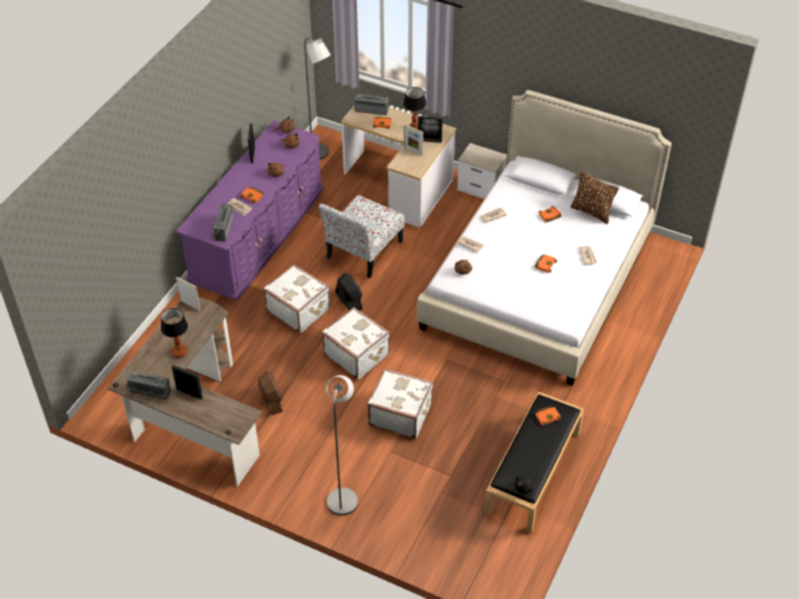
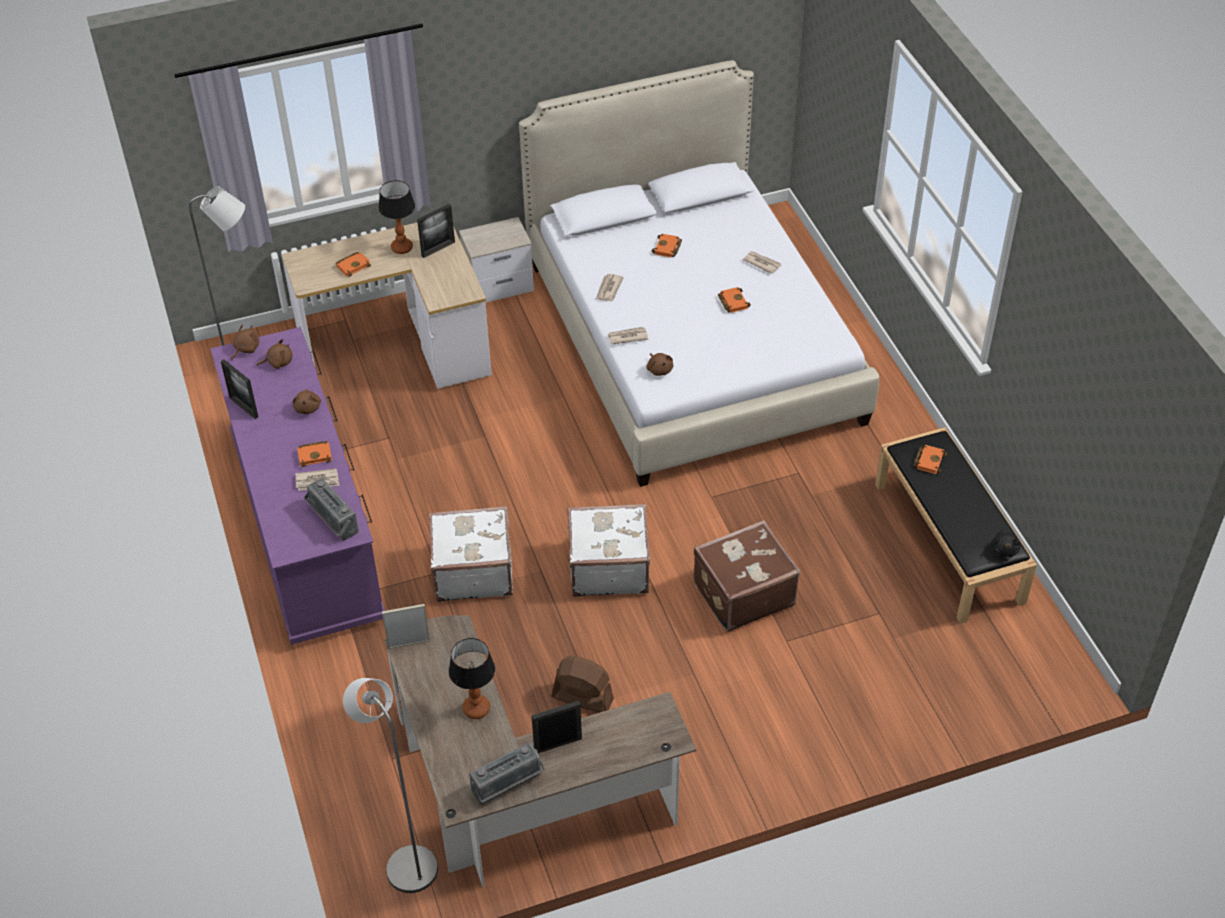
camera: 45 degrees left, 0 degrees up
chair [319,195,405,278] -> none
grey floor lamp [326,375,358,516] -> grey floor lamp moved to [343,678,438,893]
black fan [335,273,363,311] -> none
radio [354,93,390,115] -> none
white suitcase [367,368,433,438] -> brown suitcase [693,520,800,632]
picture frame [404,124,423,156] -> none
brown pillow [570,172,619,224] -> none

